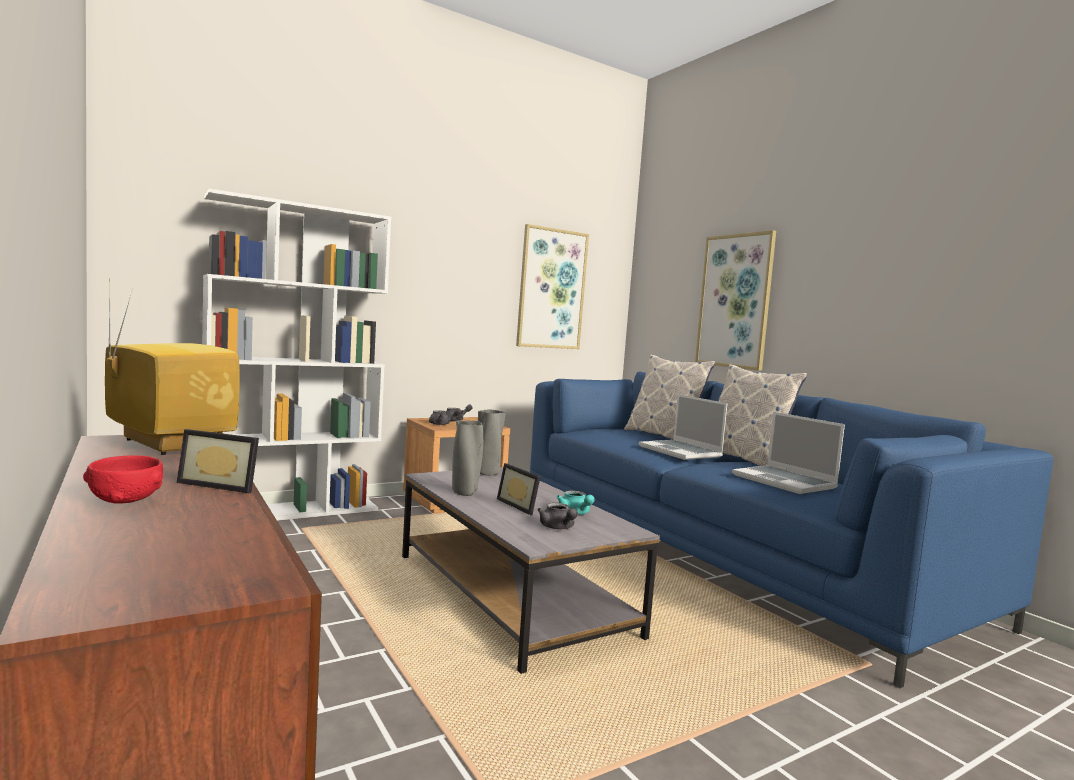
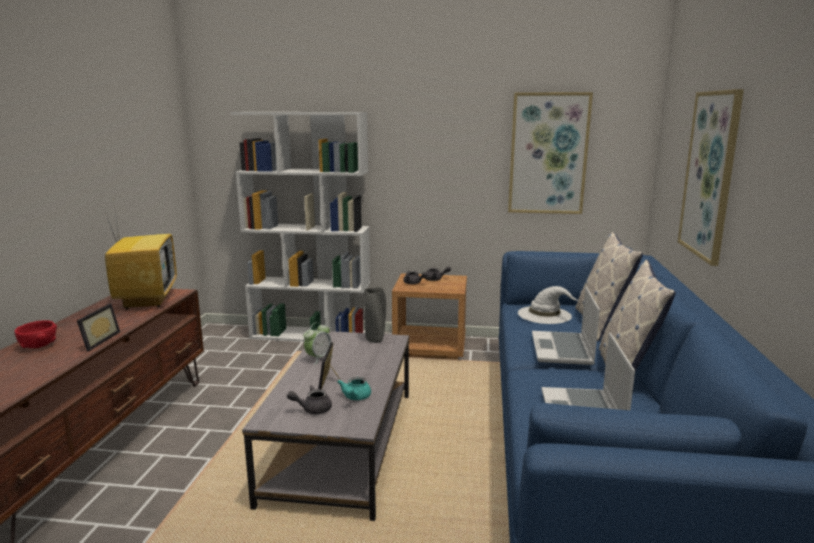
camera: 40 degrees right, 10 degrees up
picture frame [177,429,259,493] -> picture frame turned 135 degrees counterclockwise [77,304,120,351]
grey vase [452,421,483,496] -> alarm clock [303,322,332,365]
grey teapot [538,503,578,529] -> grey teapot turned 60 degrees clockwise [287,385,332,414]
none -> white hat [518,286,579,324]

